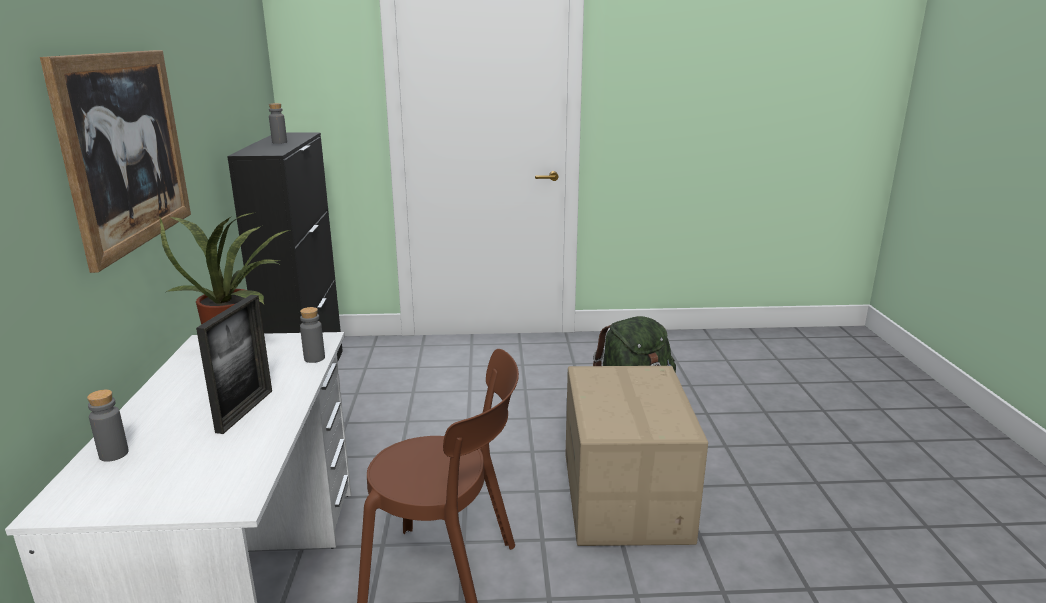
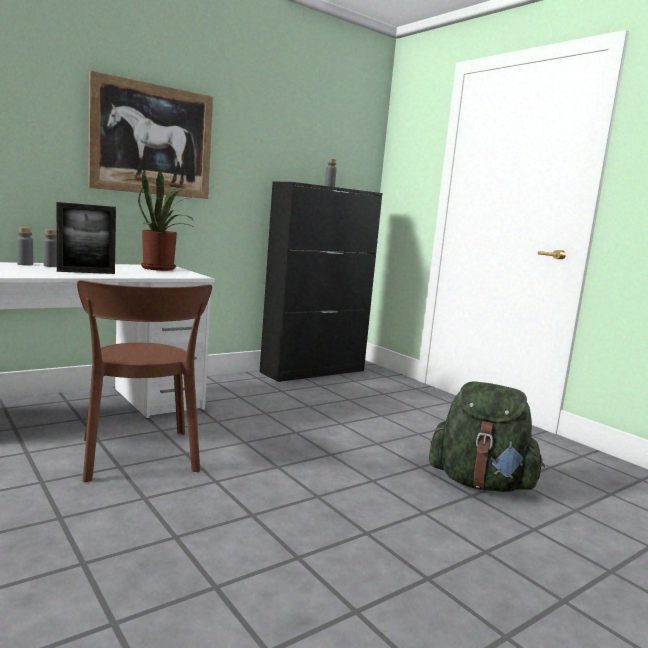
camera: 55 degrees right, 10 degrees down
grey bottle [300,307,325,363] -> grey bottle moved to [43,229,57,267]
cardboard box [565,366,708,546] -> none

